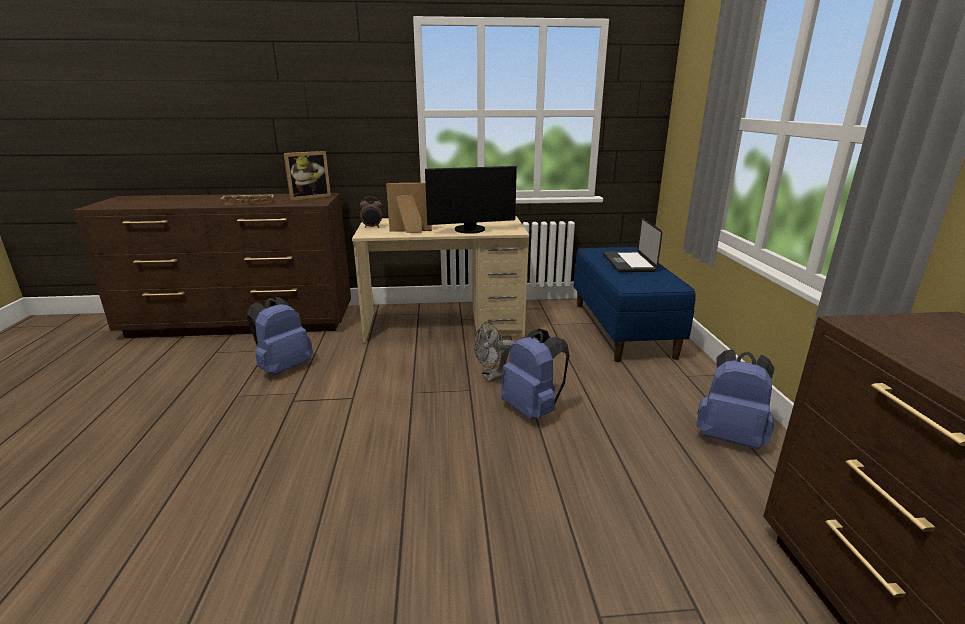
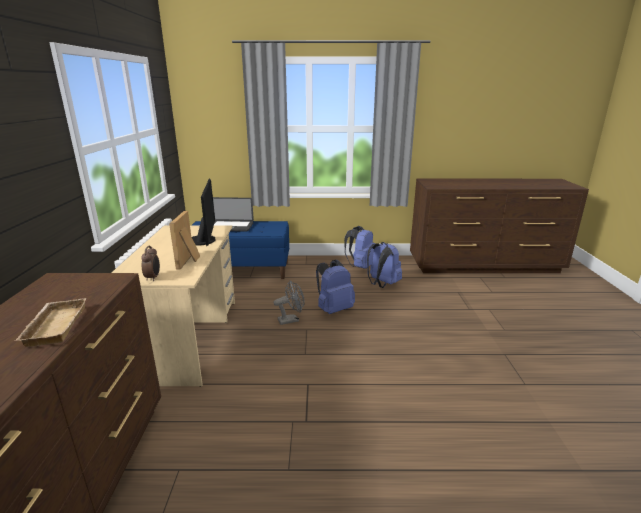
camera: 85 degrees left, 0 degrees up
blue backpack [246,297,313,375] -> blue backpack moved to [367,242,402,288]
picture frame [284,151,331,201] -> none
grey fan [473,322,515,382] -> grey fan turned 90 degrees counterclockwise [273,281,304,325]

